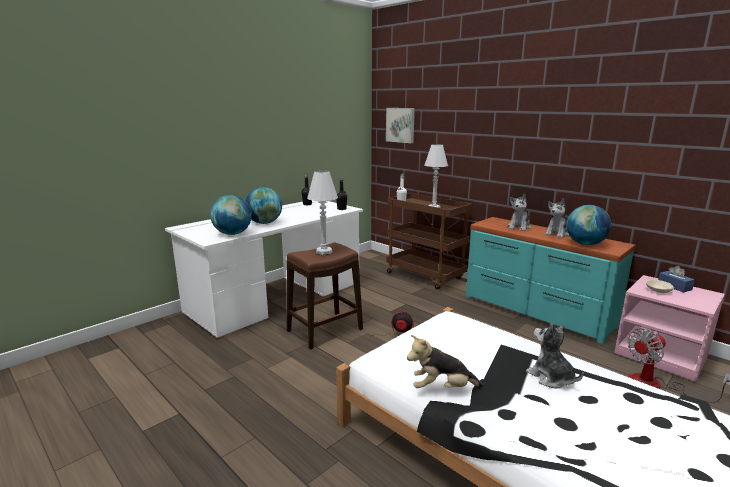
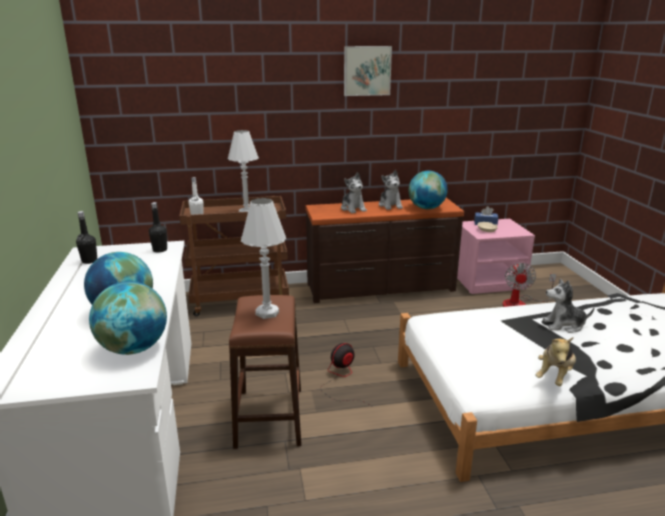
camera: 55 degrees left, 5 degrees up
picture [386,108,415,143] -> picture moved to [344,46,392,96]
turquoise dresser [466,217,636,344] -> brown dresser [305,198,464,303]

